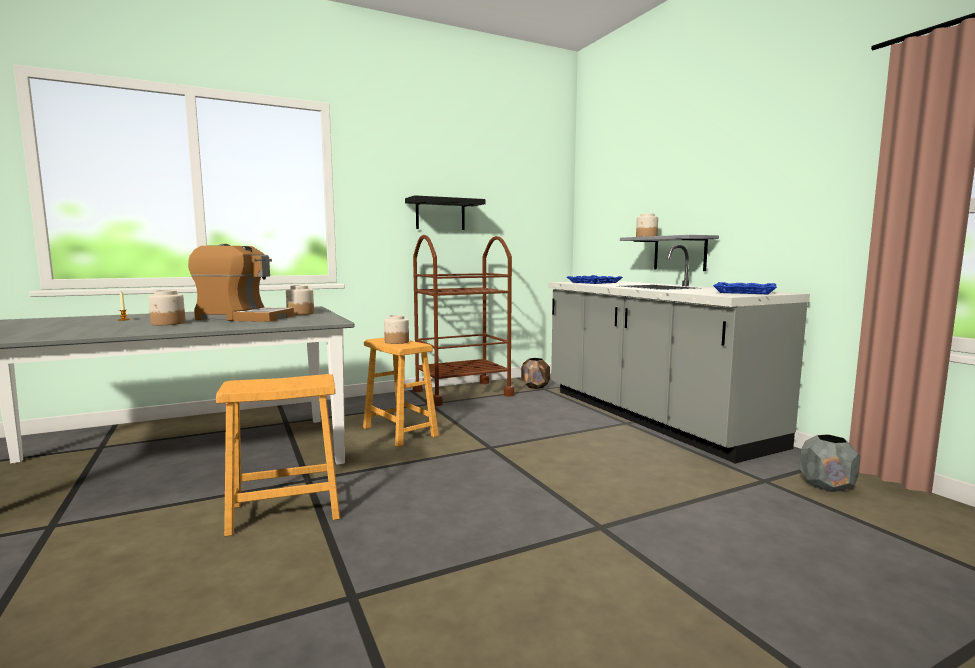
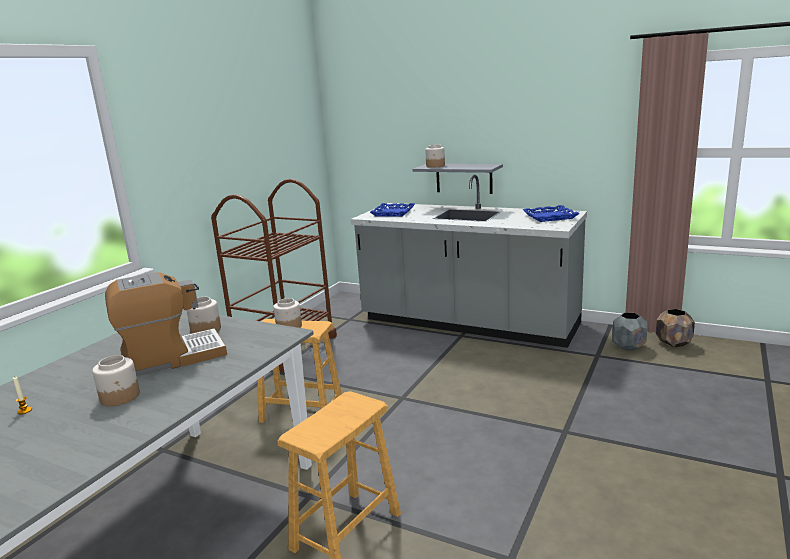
camera: 35 degrees left, 10 degrees up
black shelf [405,195,486,230] -> none
brown planter [521,358,550,389] -> brown planter moved to [656,309,695,347]

